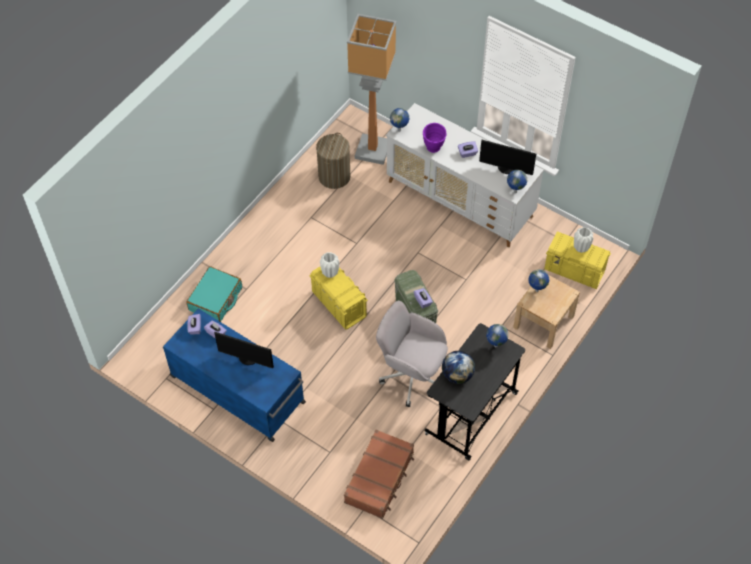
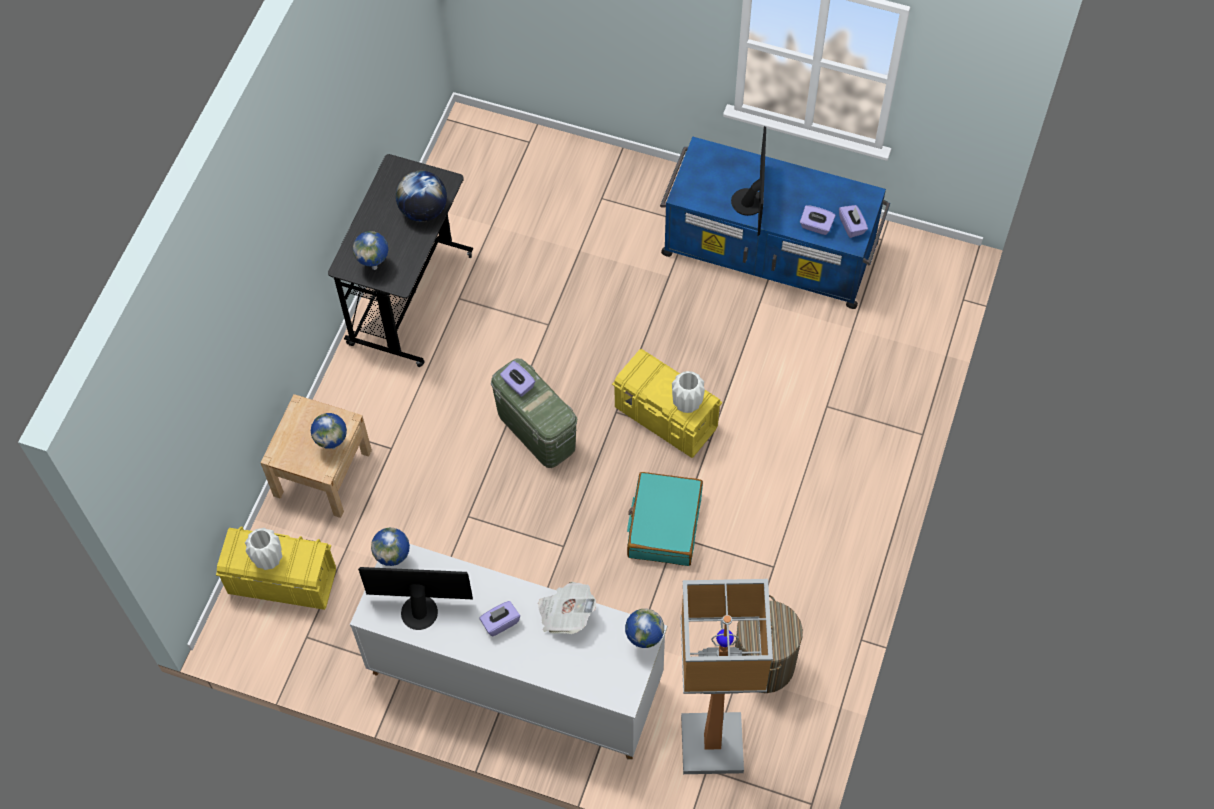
camera: 165 degrees right, 5 degrees up
turquoise suitcase [186,266,242,322] -> turquoise suitcase moved to [627,472,703,566]
monitor [214,331,274,368] -> monitor turned 90 degrees clockwise [731,126,766,236]
brown suitcase [344,430,414,519] -> none
grey office chair [376,300,448,407] -> none
purple vase [423,123,447,153] -> newspaper [538,582,596,634]

